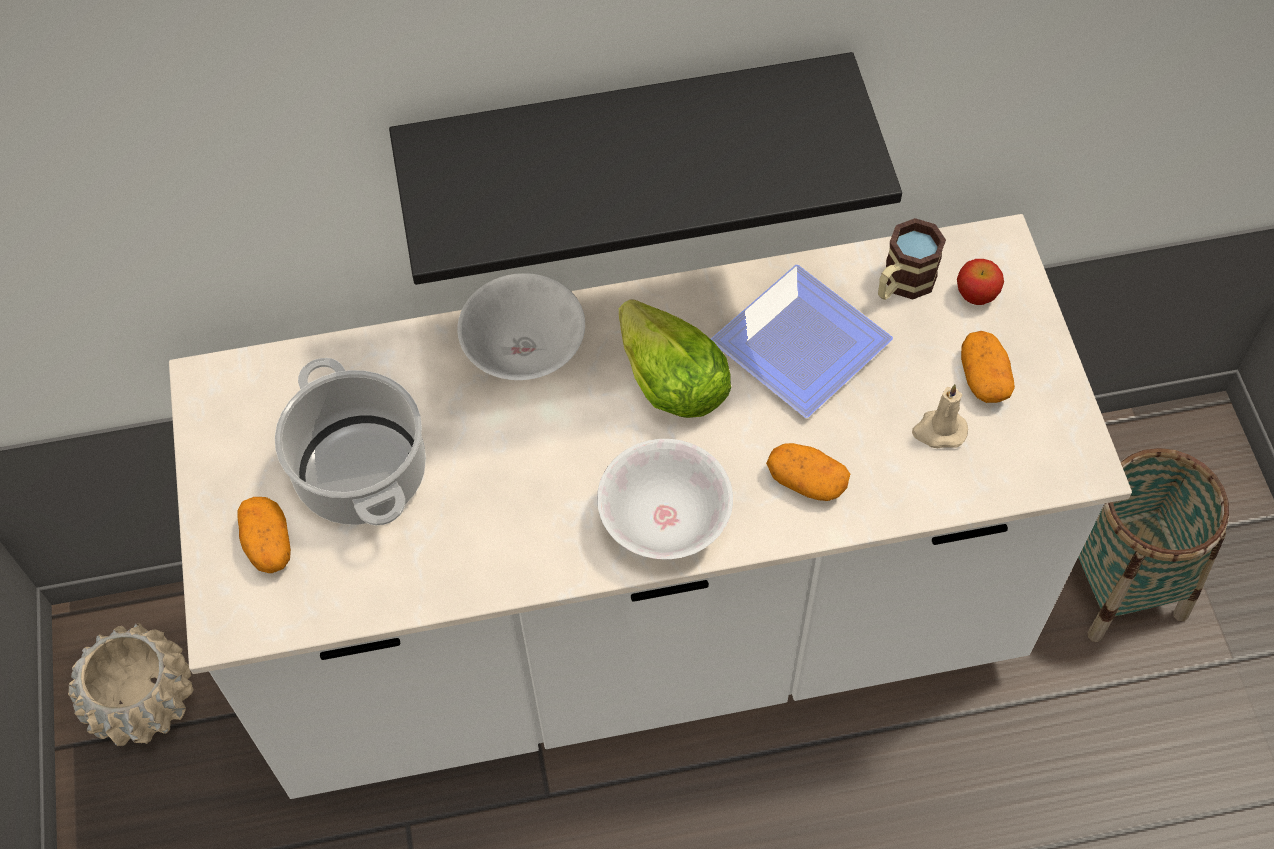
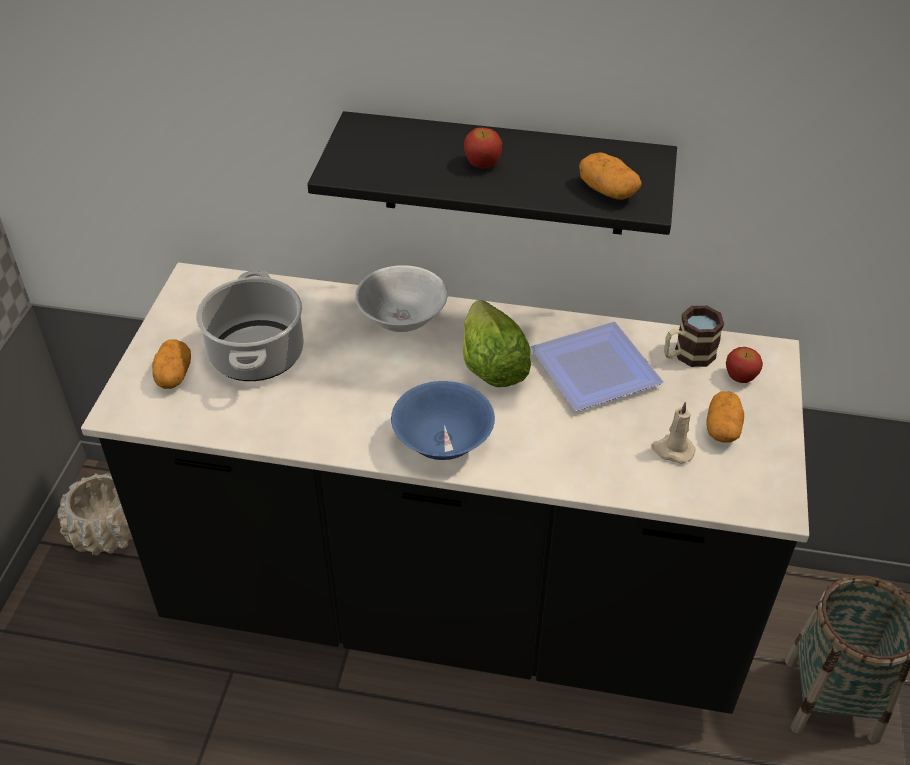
camera: 20 degrees right, 15 degrees down
white counter [169,214,1132,799] -> black counter [81,263,809,714]
white bowl [597,439,733,559] -> blue bowl [391,381,495,460]
potato [766,443,850,501] -> potato moved to [579,152,642,200]
none -> apple [464,127,502,168]

